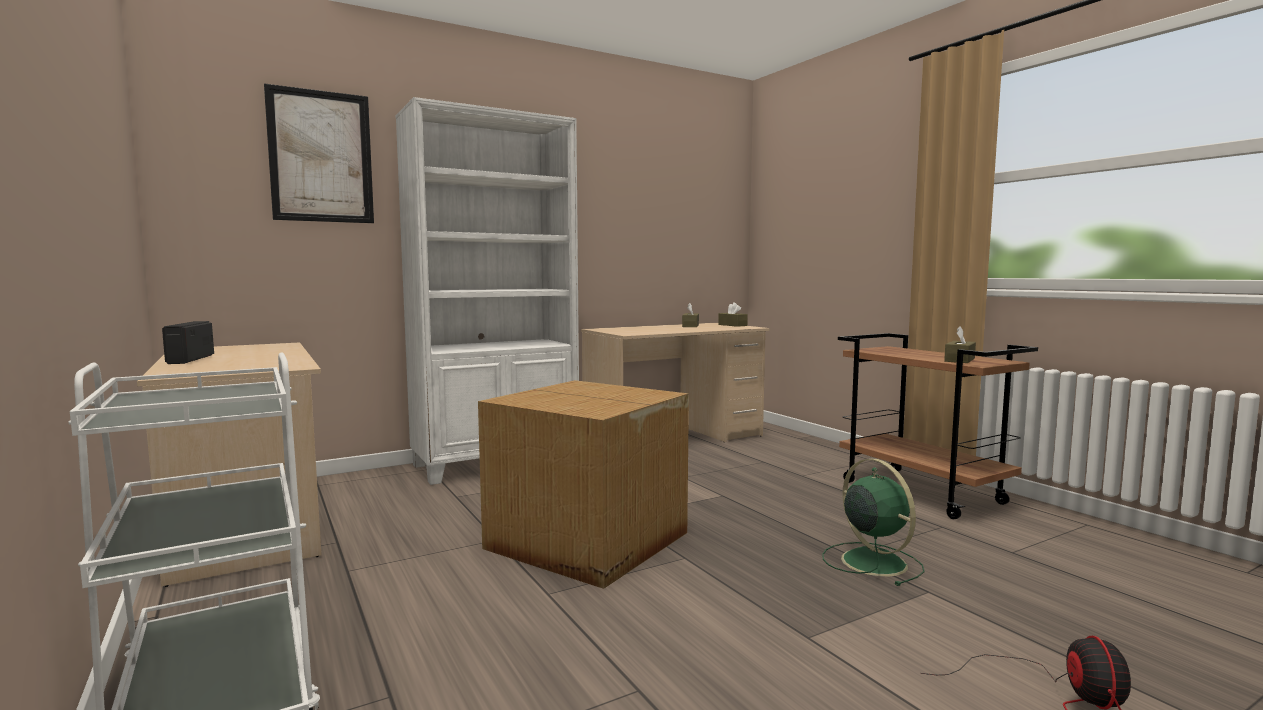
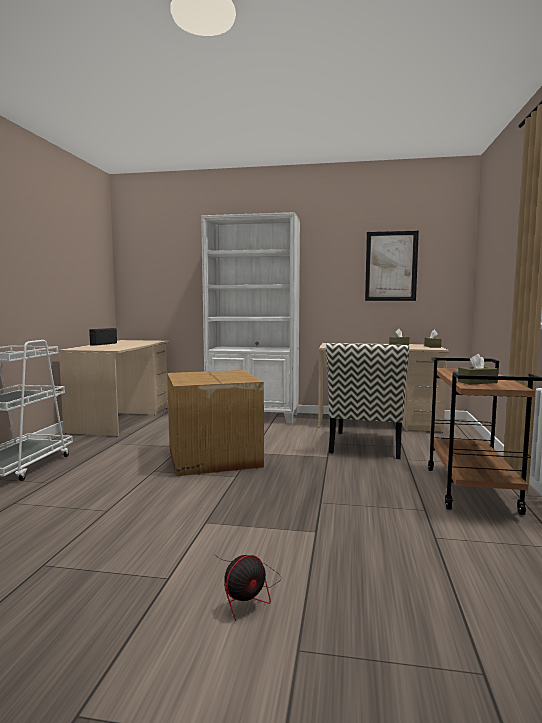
camera: 40 degrees right, 0 degrees up
picture [264,83,374,223] -> picture moved to [365,231,419,301]
green fan [822,458,925,586] -> none
none -> chair [326,343,409,459]

